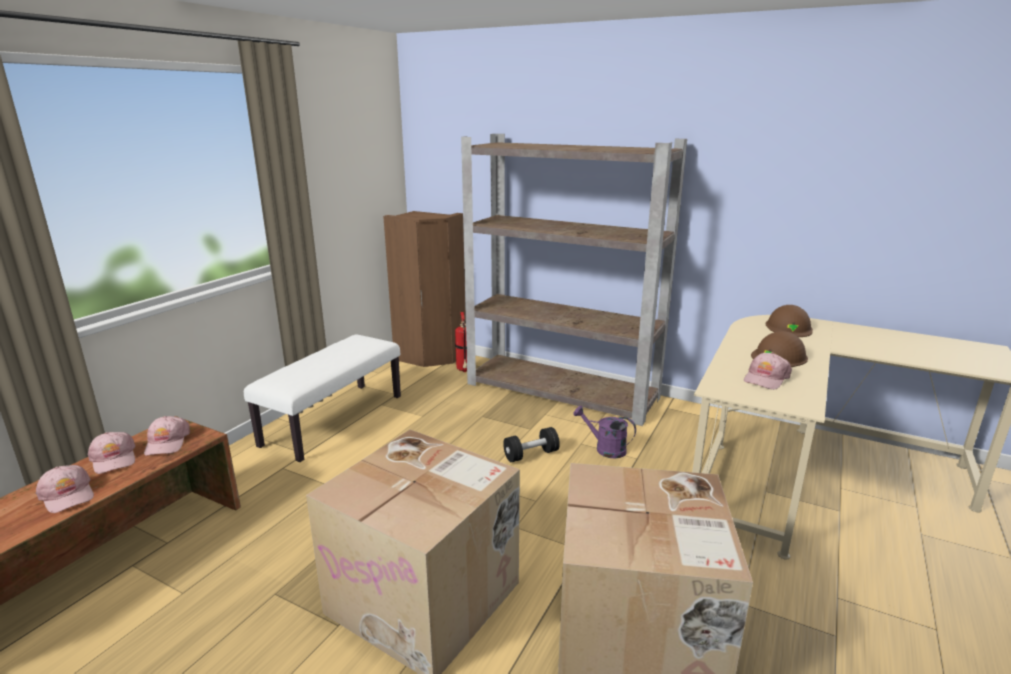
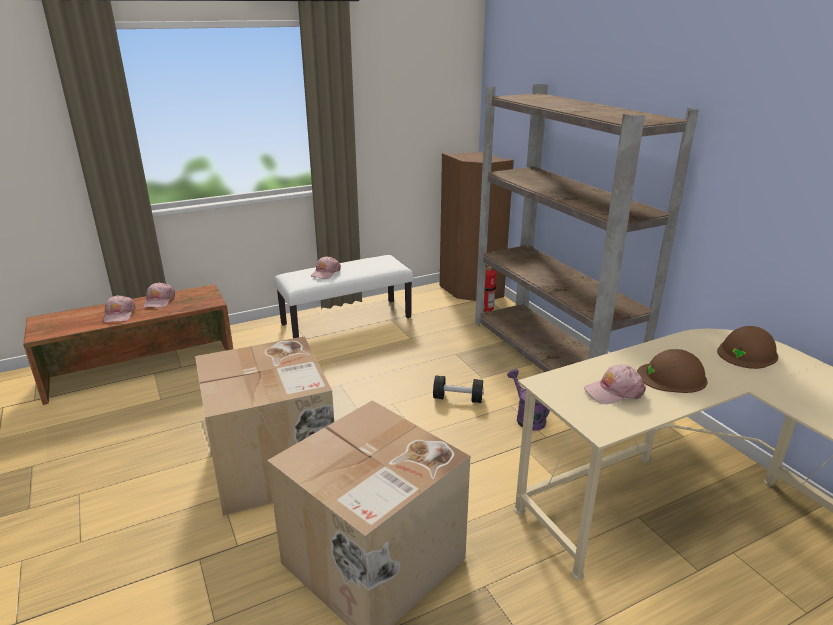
camera: 35 degrees right, 5 degrees up
pink cap [144,416,190,456] -> pink cap moved to [311,256,341,279]

